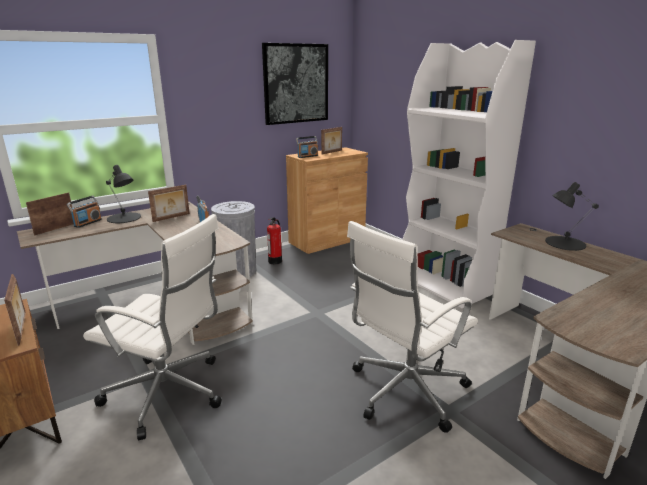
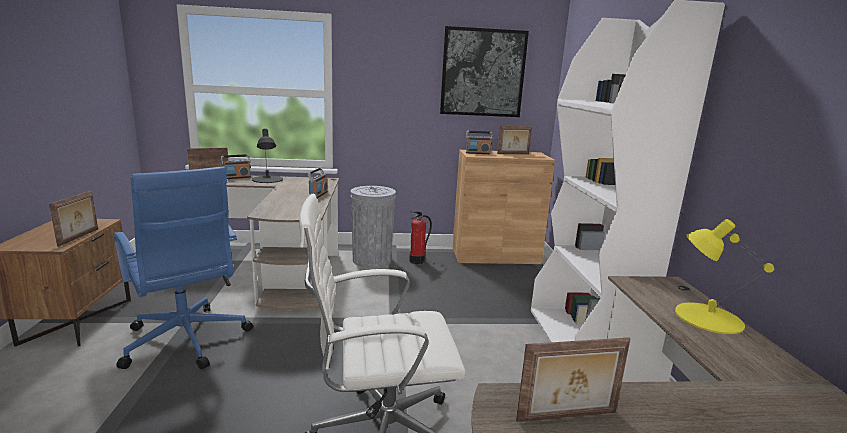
camera: 30 degrees right, 5 degrees down
white office chair [83,214,222,440] -> blue office chair [113,167,253,369]
picture frame [148,185,190,222] -> picture frame moved to [516,338,630,422]
black table lamp [545,182,599,251] -> yellow table lamp [675,219,774,334]

